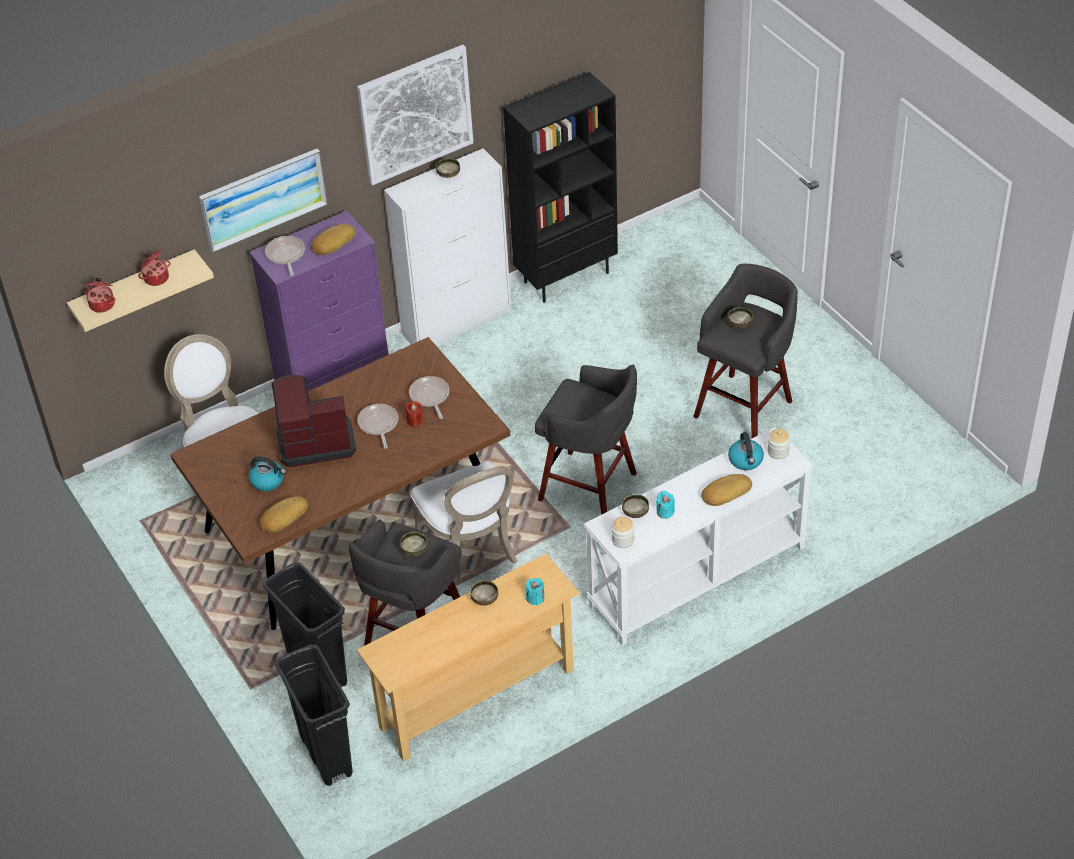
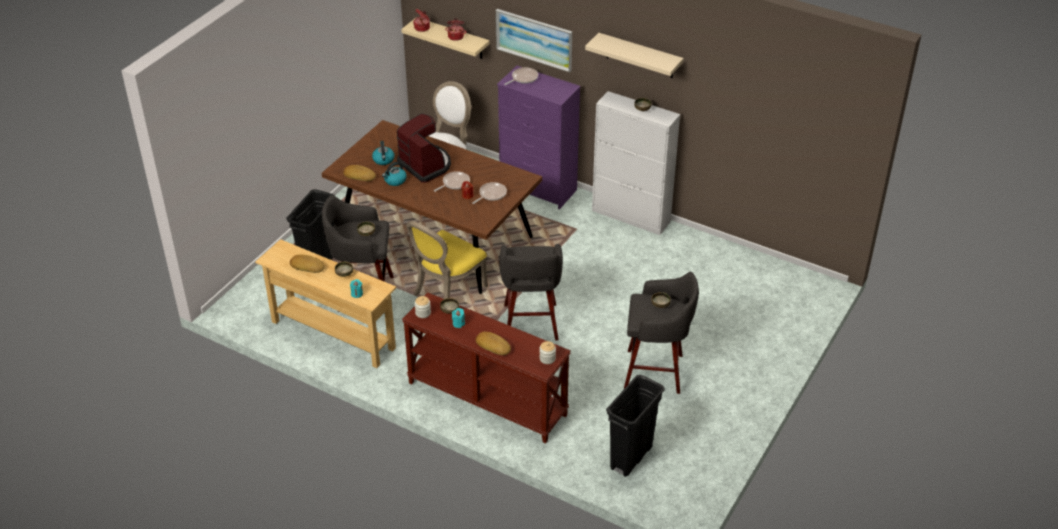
camera: 60 degrees right, 5 degrees down
black trash can [275,644,353,786] -> black trash can moved to [606,375,665,477]
bread [311,224,356,255] -> bread moved to [290,255,325,273]
picture [357,45,473,185] -> beige shelf [585,33,684,78]
white chair [410,460,517,585] -> yellow chair [407,221,488,299]
black bookcase [503,72,618,303] -> none
white console table [584,427,814,646] -> brown console table [402,292,571,443]
kettle [728,432,764,470] -> kettle moved to [382,162,407,186]

